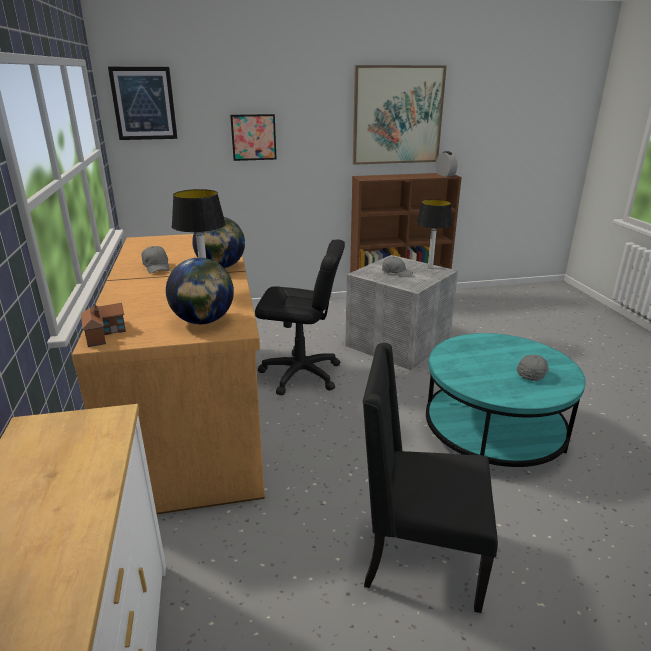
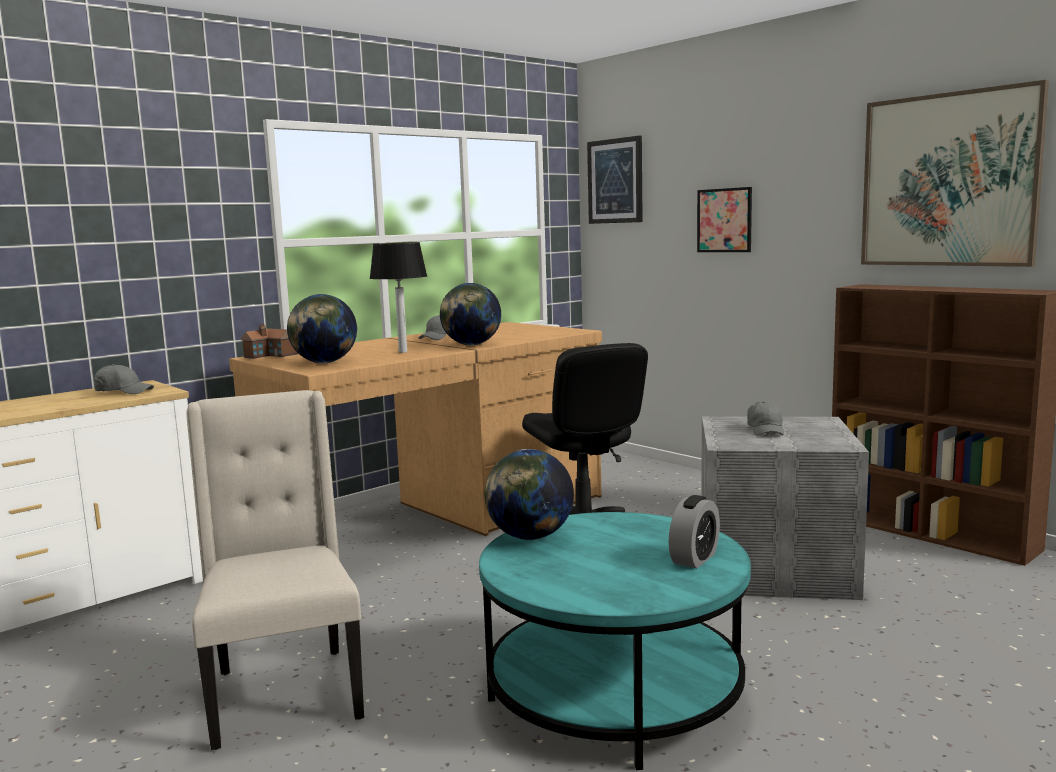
camera: 60 degrees right, 15 degrees down
black chair [363,343,498,613] -> beige chair [186,390,364,750]
table lamp [416,199,453,269] -> none
alarm clock [435,151,457,177] -> alarm clock moved to [669,495,720,568]
grey cap [517,355,549,381] -> grey cap moved to [94,364,154,394]
none -> globe [485,449,574,540]

